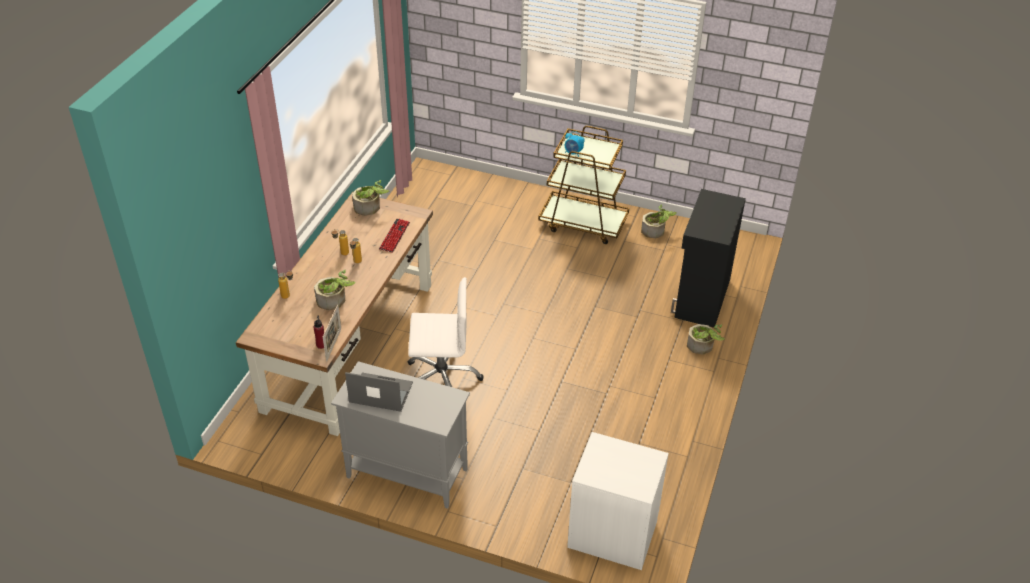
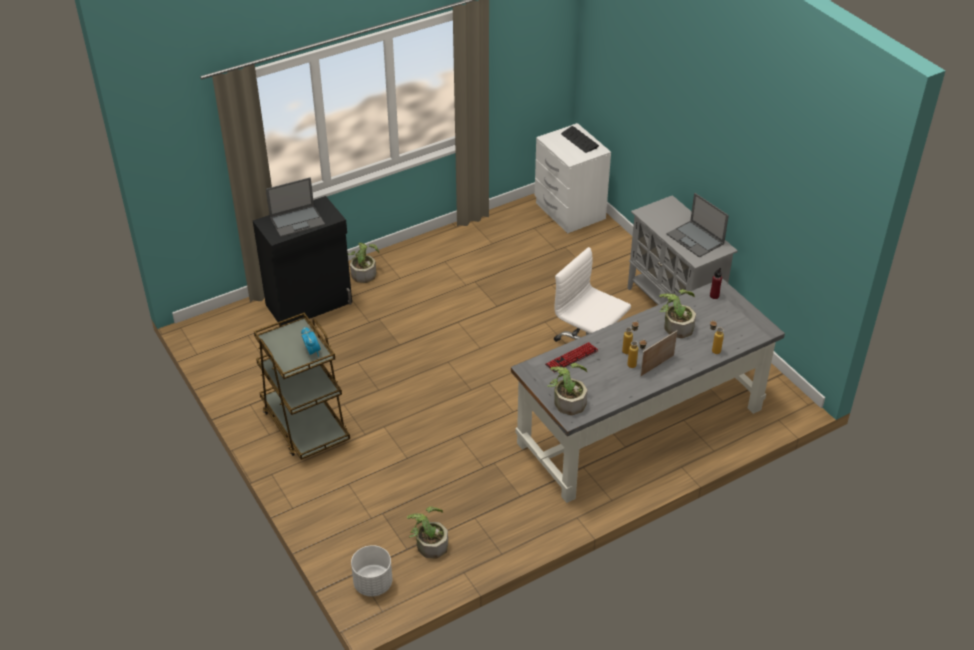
camera: 140 degrees left, 0 degrees up
brown desk [236,192,433,436] -> grey desk [511,278,785,503]
picture frame [323,304,341,361] -> picture frame moved to [640,330,677,377]
potted plant [641,204,677,238] -> potted plant moved to [407,506,448,559]
none -> laptop [266,177,325,237]
none -> white planter [351,545,392,597]
none -> keyboard [561,126,599,153]

